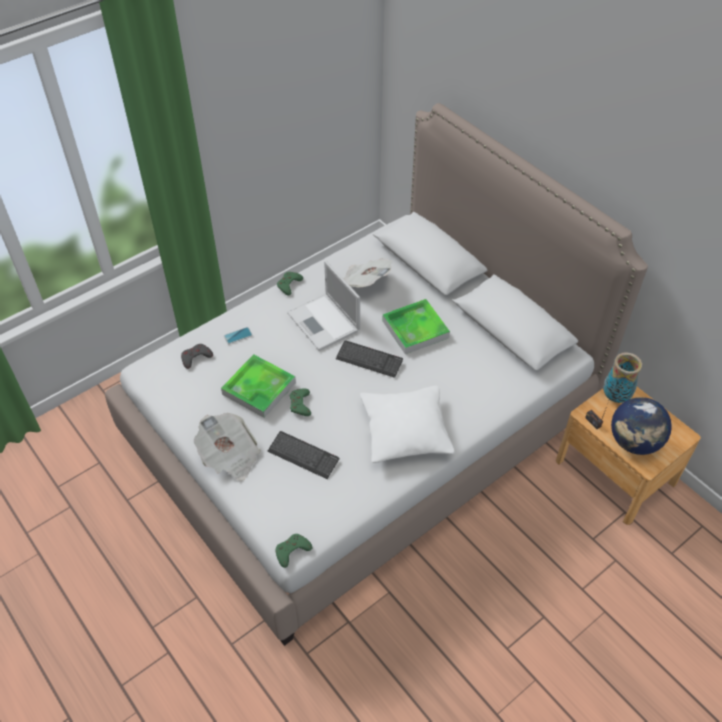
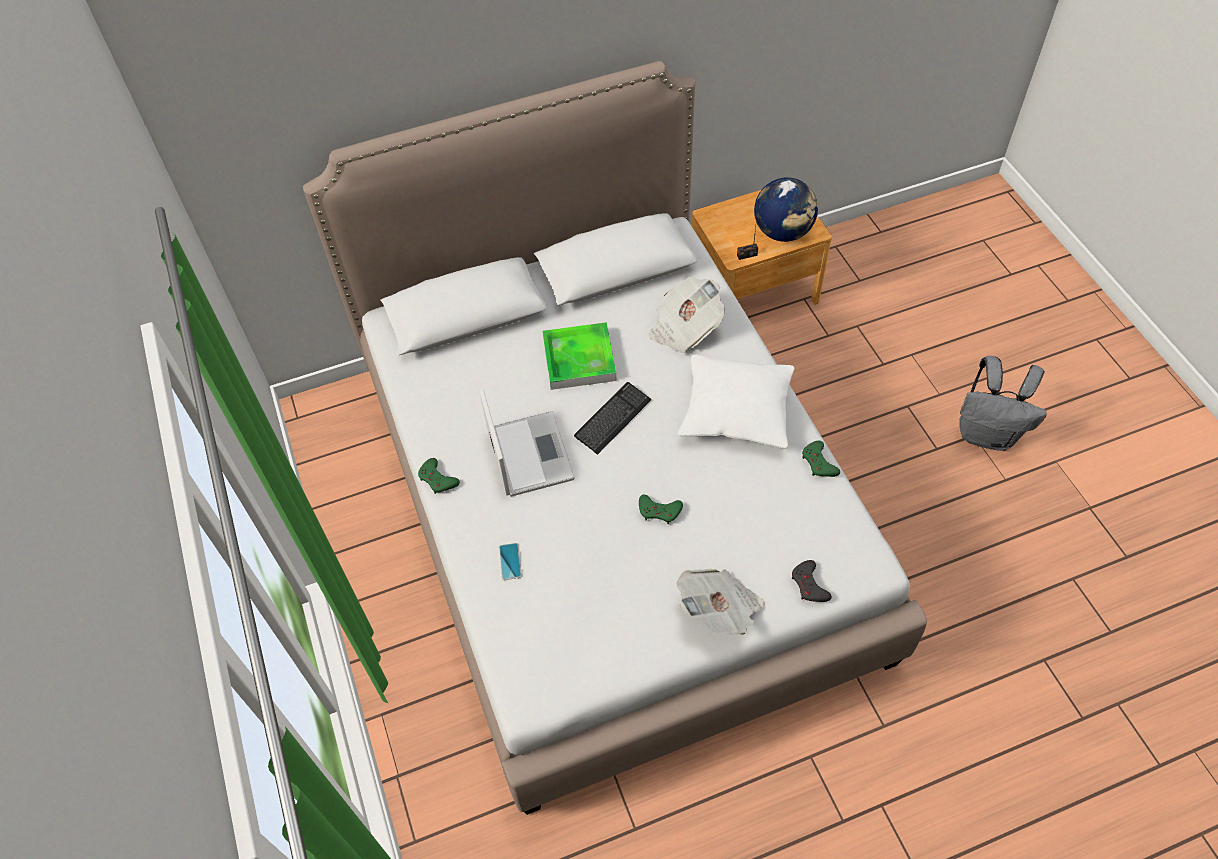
camera: 70 degrees left, 5 degrees up
grey game controller [181,344,213,369] -> grey game controller moved to [792,560,832,602]
tray [221,354,296,418] -> none
keyboard [268,431,339,479] -> none
green game controller [275,534,312,568] -> green game controller moved to [802,441,840,477]
laptop [287,261,360,351] -> laptop turned 90 degrees counterclockwise [479,388,575,497]
newspaper [344,258,393,287] -> newspaper moved to [649,277,725,353]
vase [603,352,642,403] -> none
none -> grey backpack [959,356,1047,451]

